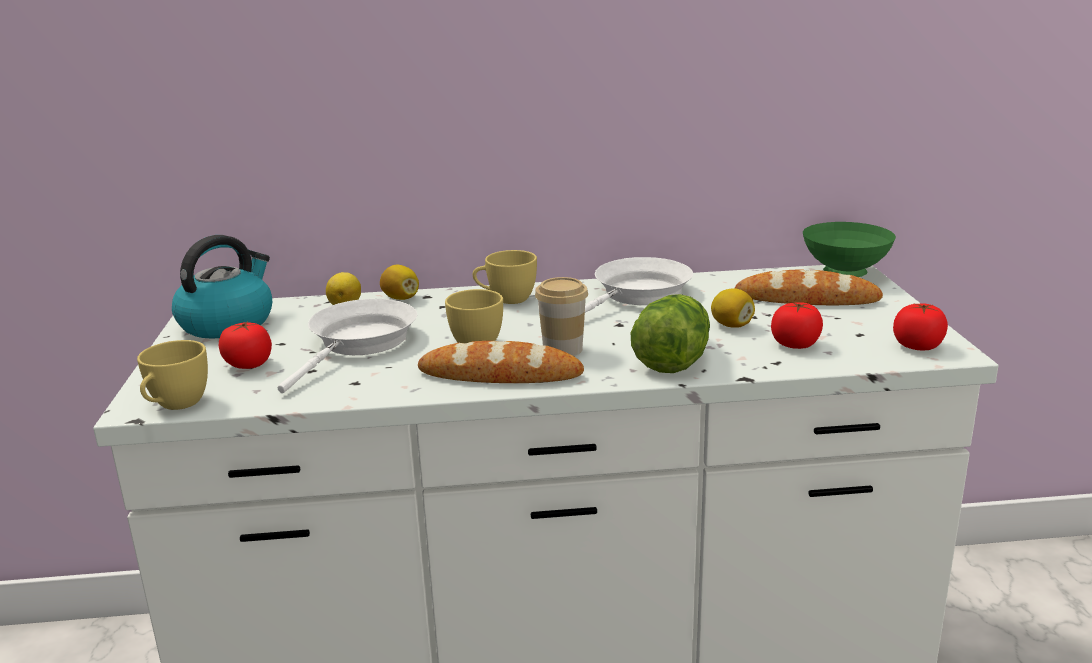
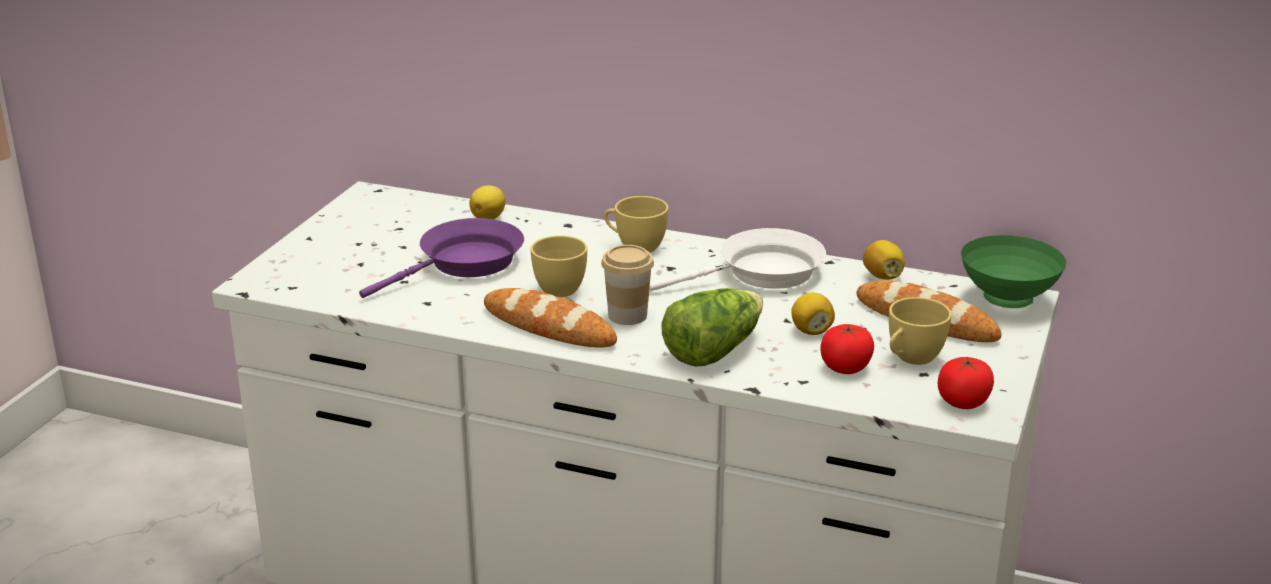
camera: 25 degrees right, 5 degrees up
yellow cup [137,340,208,410] -> yellow cup moved to [889,297,952,365]
kettle [172,235,272,339] -> none
tomato [219,321,272,369] -> none
white frying pan [277,299,417,393] -> purple frying pan [359,218,524,298]
lemon [380,265,419,300] -> lemon moved to [863,240,905,280]

